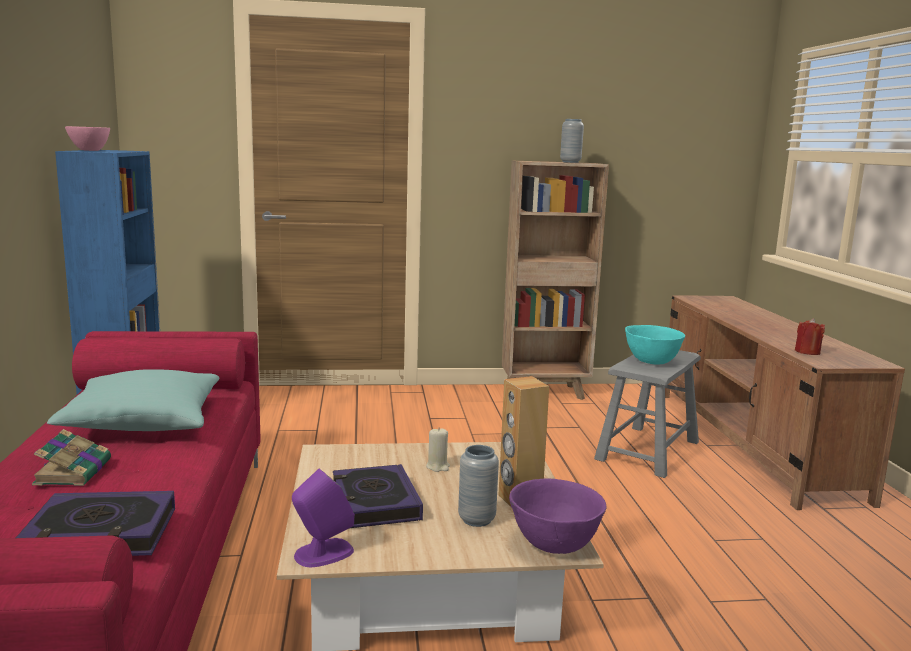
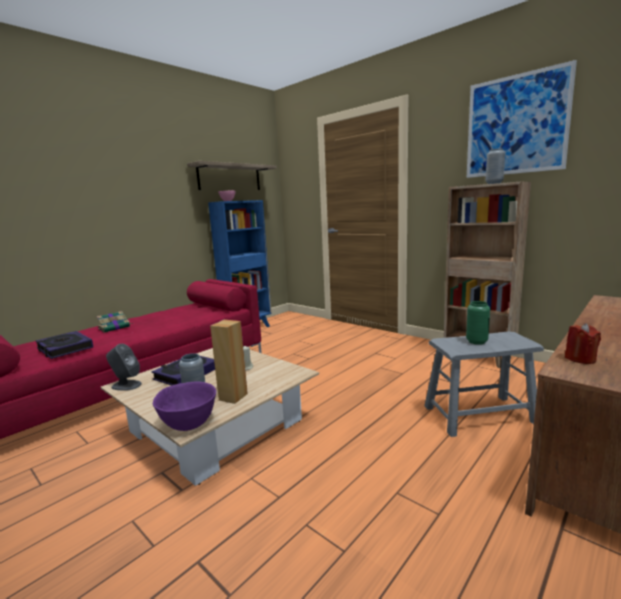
camera: 50 degrees right, 0 degrees up
turquoise pillow [47,369,219,431] -> none
purple speaker [292,469,355,567] -> grey speaker [106,344,142,391]
turquoise bowl [625,325,685,364] -> green vase [466,301,490,345]
none -> shelf [187,161,277,190]
none -> picture [467,60,577,178]

